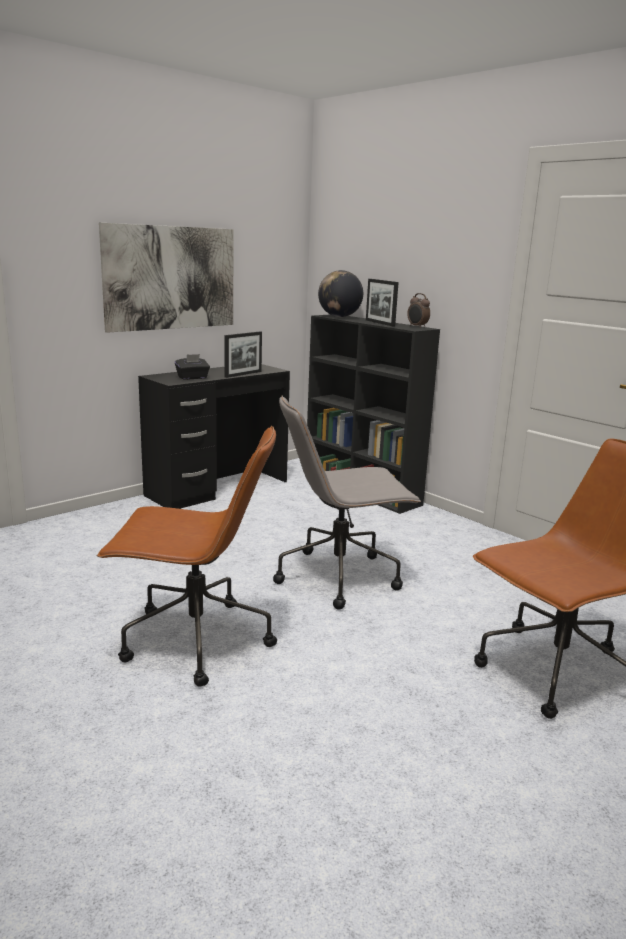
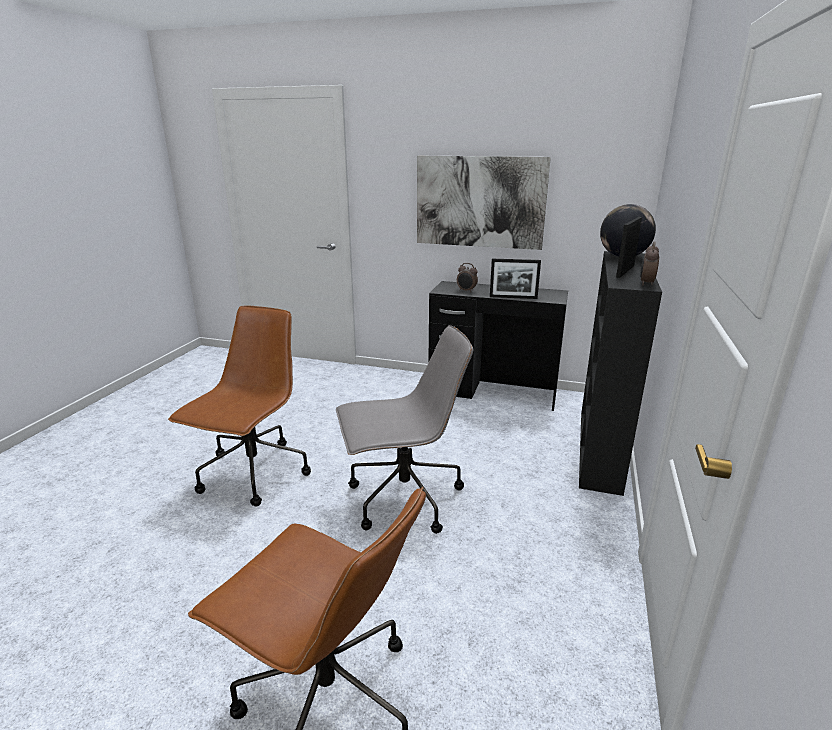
camera: 60 degrees right, 5 degrees up
brown office chair [97,426,277,687] -> brown office chair turned 135 degrees counterclockwise [168,305,311,507]
black tissue box [175,354,210,380] -> alarm clock [457,263,478,292]
grey office chair [273,395,421,609] -> grey office chair turned 120 degrees clockwise [336,325,473,534]

